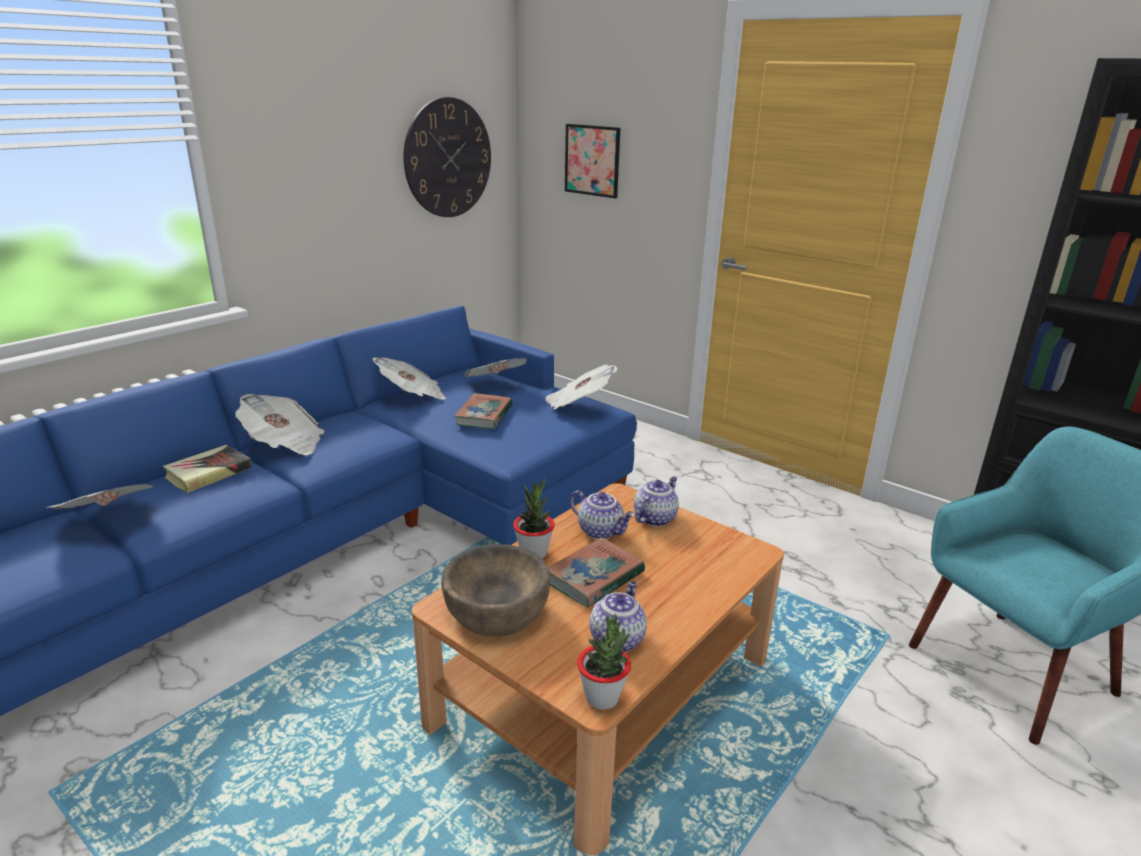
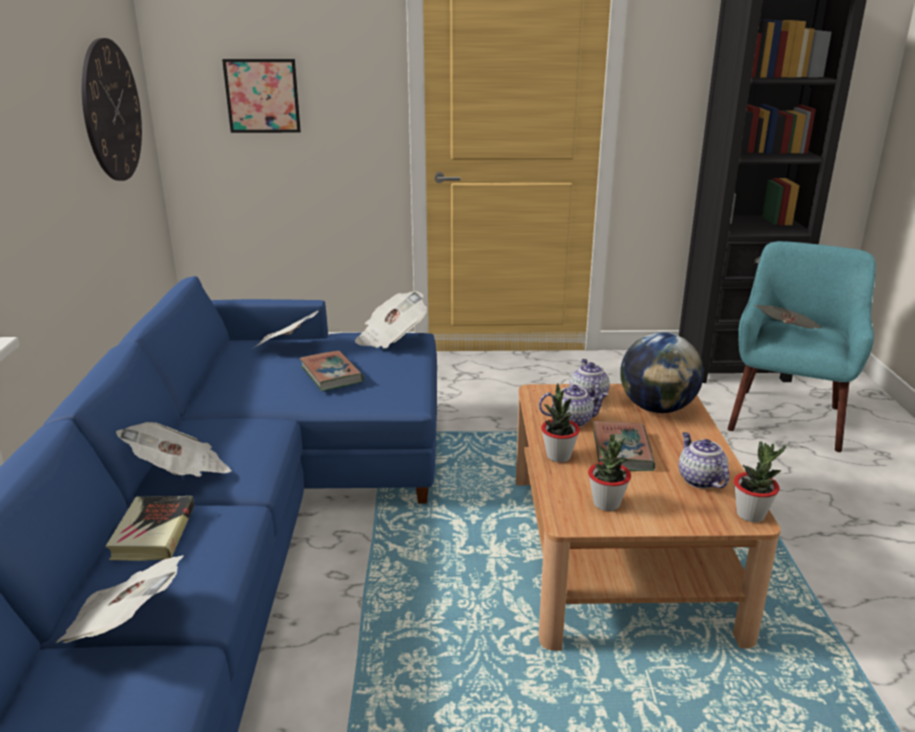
camera: 40 degrees left, 0 degrees up
newspaper [372,357,446,399] -> newspaper moved to [754,305,822,329]
brown bowl [441,544,550,637] -> potted plant [588,434,631,511]
none -> globe [620,332,704,413]

